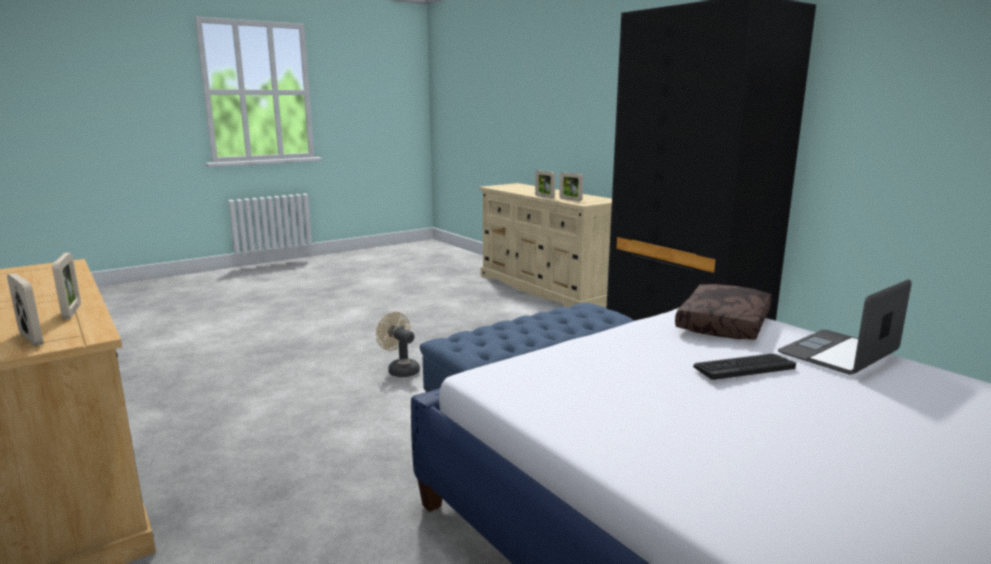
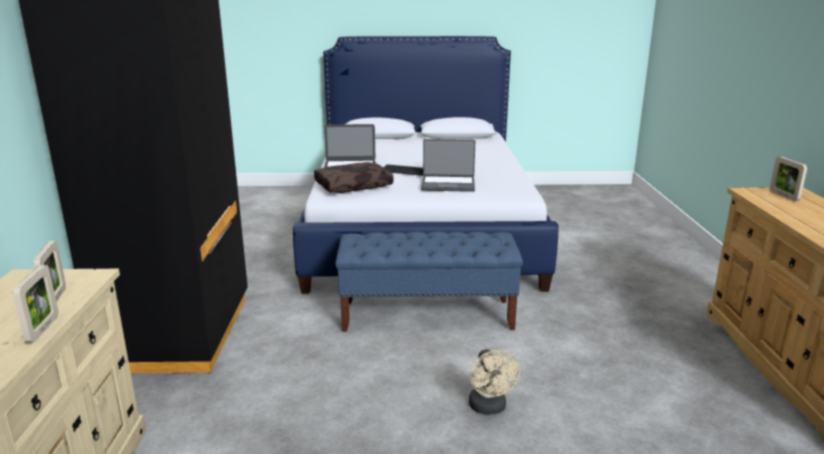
camera: 145 degrees left, 5 degrees up
picture frame [52,253,81,319] -> none
none -> laptop [421,139,475,192]

